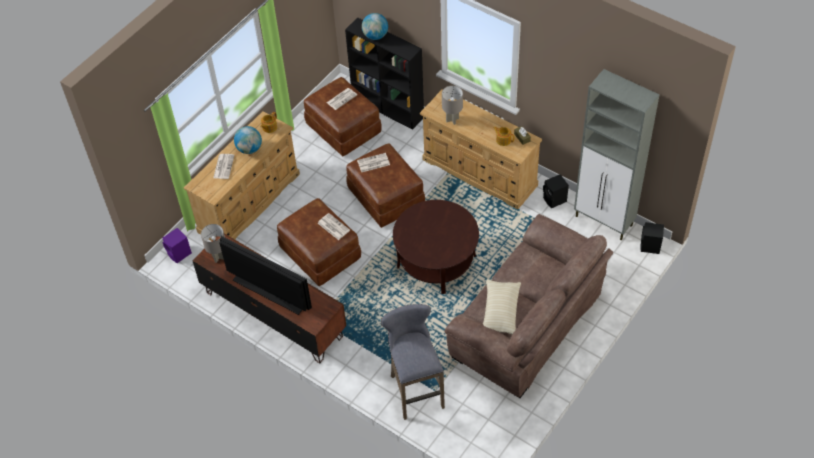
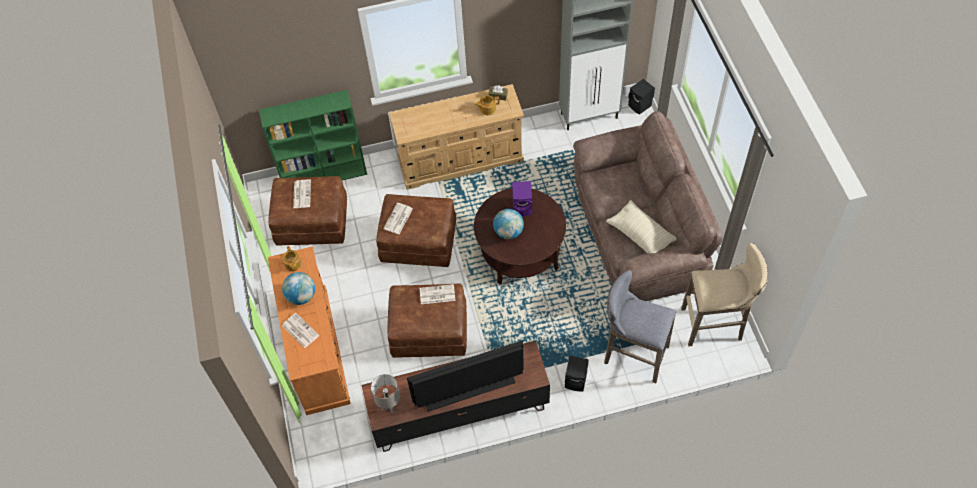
camera: 50 degrees left, 5 degrees up
purple speaker [163,228,192,263] -> purple speaker moved to [512,181,532,216]
beige dresser [184,111,300,241] -> orange dresser [268,246,351,415]
black bookcase [345,17,424,130] -> green bookcase [259,90,367,180]
globe [362,13,388,40] -> globe moved to [493,209,524,239]
grey table lamp [442,86,463,125] -> none
black speaker [543,174,569,208] -> black speaker moved to [565,356,589,391]
none -> beige stool [681,243,768,346]

